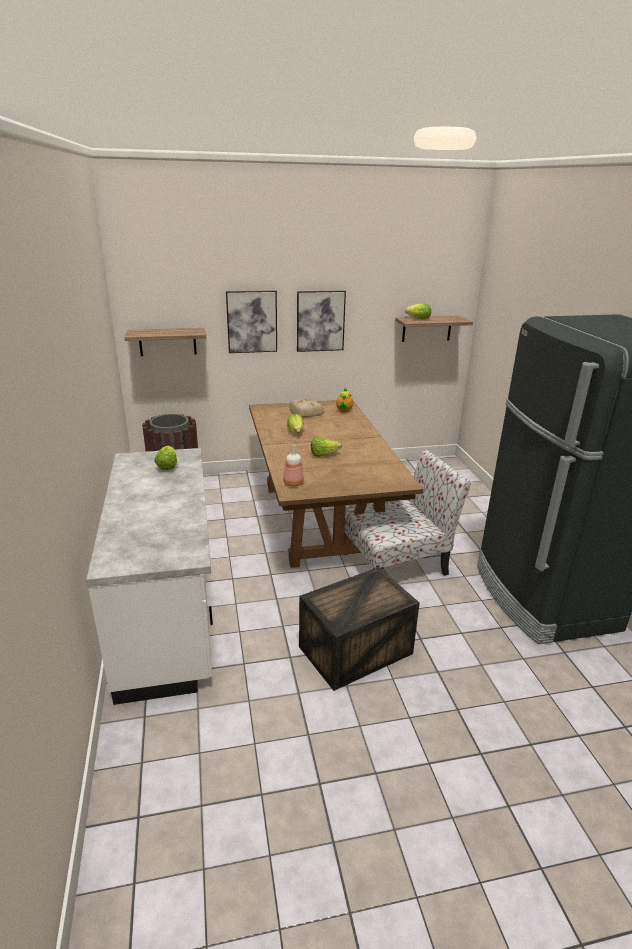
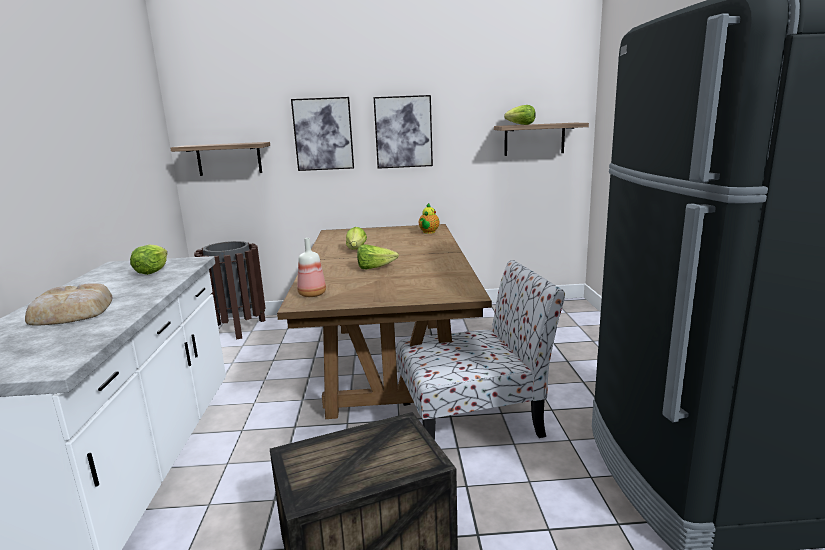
camera: 10 degrees right, 10 degrees down
bread [289,398,325,417] -> bread moved to [25,283,112,325]

